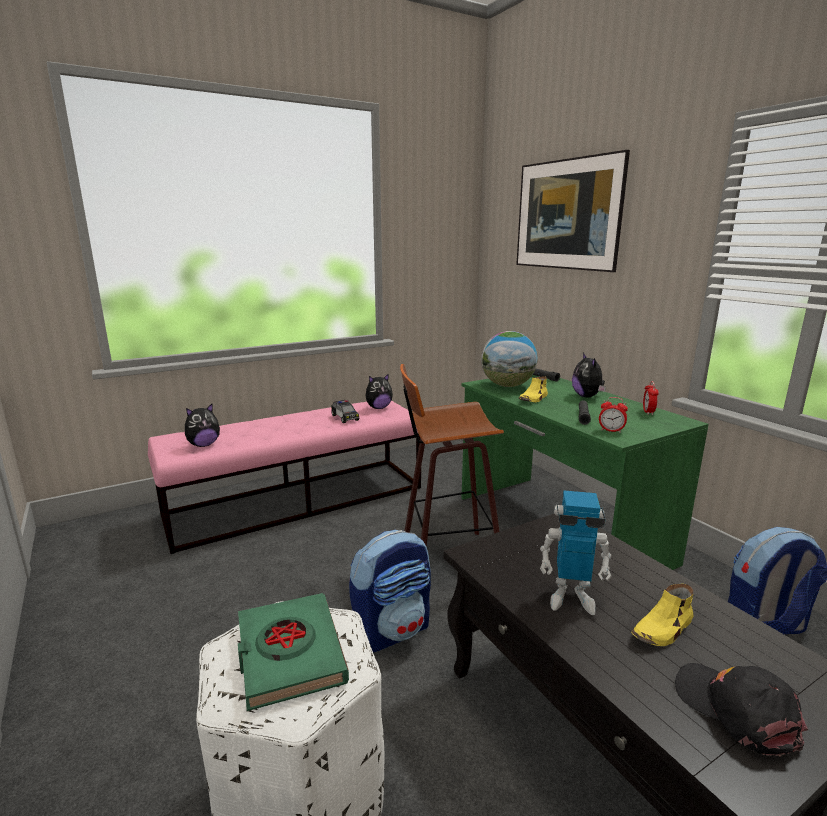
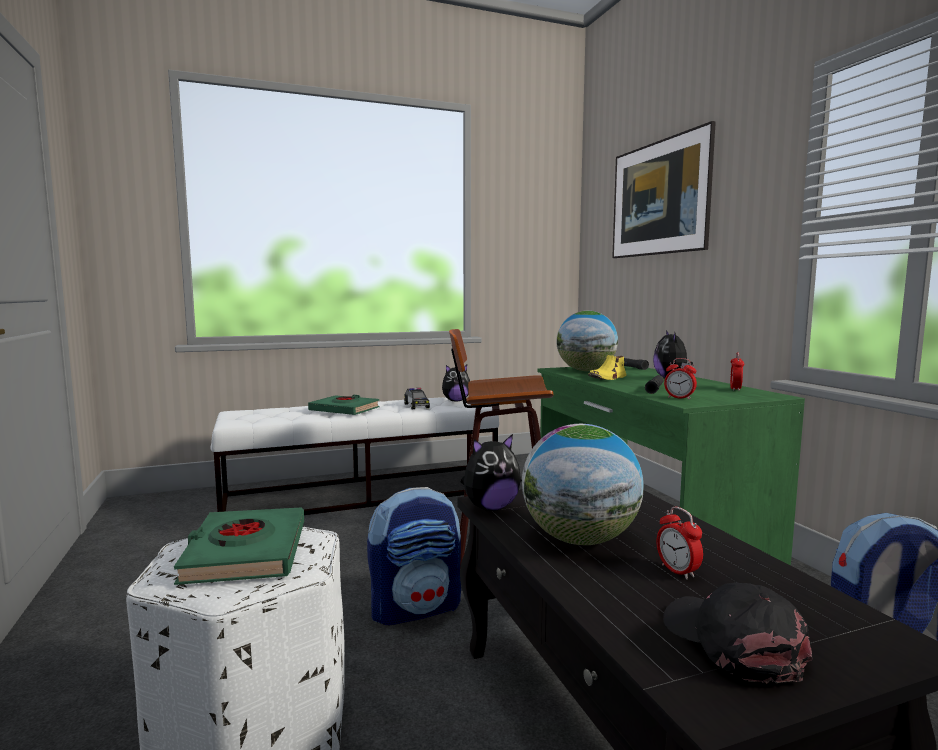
camera: 10 degrees right, 10 degrees down
pink bench [148,401,421,554] -> white bench [210,396,499,515]
plush toy [185,404,220,447] -> plush toy moved to [461,434,521,511]
toy robot [540,490,612,615] -> globe [522,424,644,545]
yellow shoe [631,584,693,646] -> alarm clock [656,507,703,580]
none -> green book [308,395,379,415]

